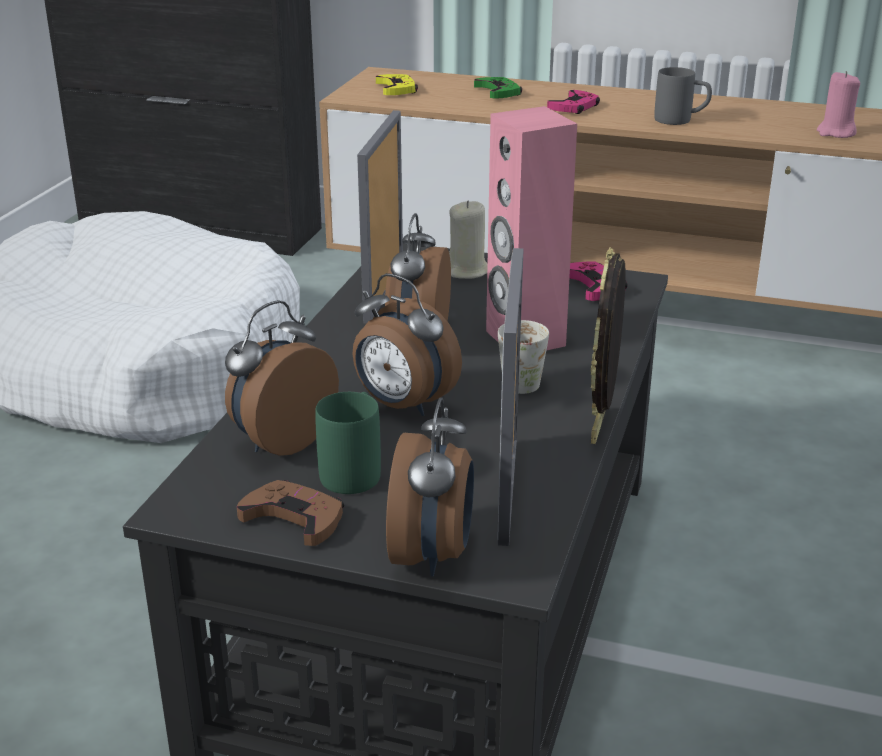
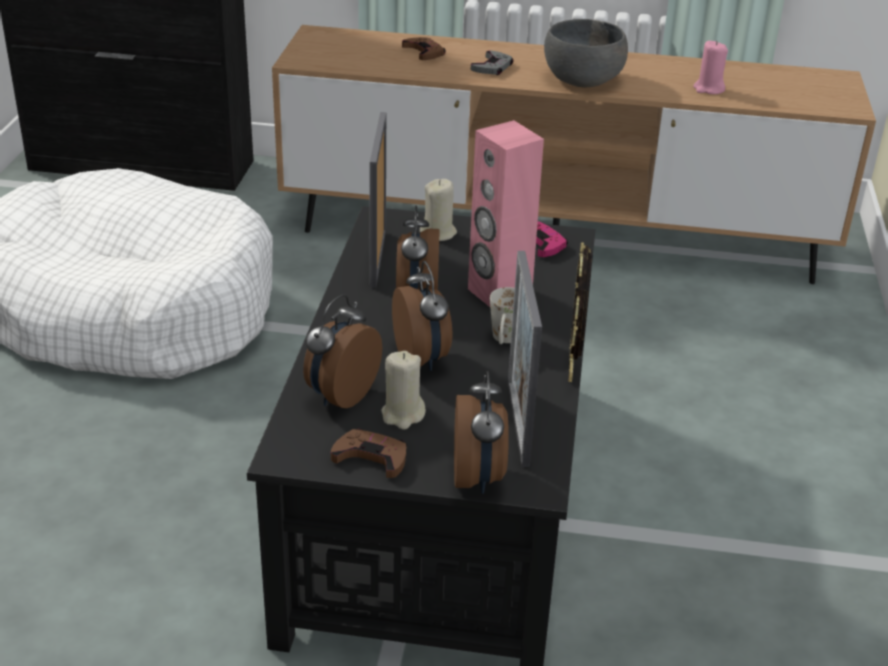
camera: 10 degrees left, 5 degrees up
green mug [315,392,381,494] -> beige candle [381,351,426,430]
alarm clock [353,273,462,416] -> alarm clock turned 135 degrees counterclockwise [392,261,452,371]
yellow game controller [376,74,418,95] -> none
green game controller [474,77,522,99] -> brown game controller [402,37,446,60]
pink game controller [547,90,600,114] -> grey game controller [471,51,513,75]
grey mug [654,67,712,125] -> grey bowl [544,19,628,87]

